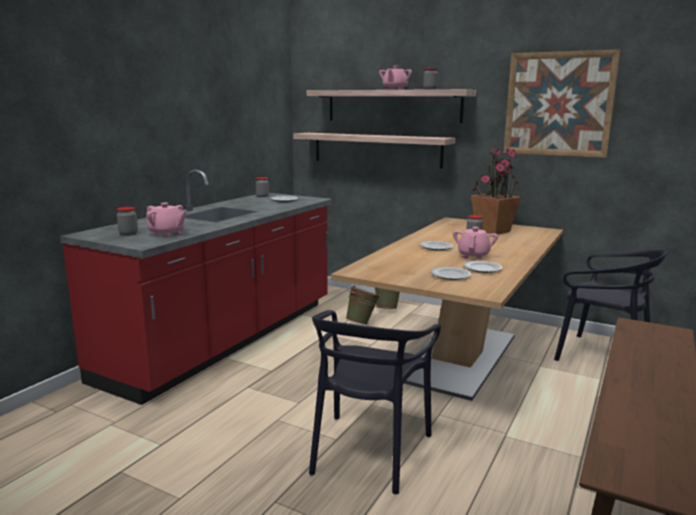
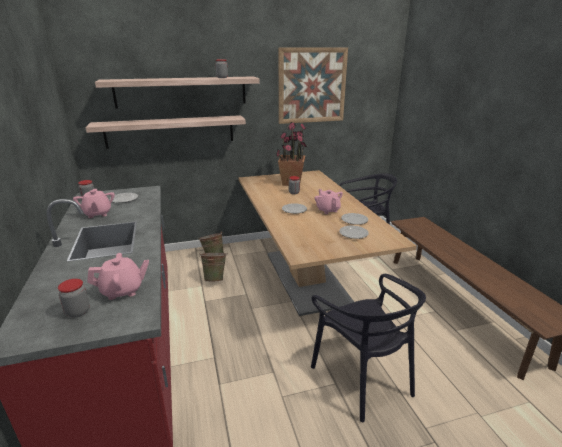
camera: 45 degrees left, 10 degrees up
pink teapot [379,66,412,90] -> pink teapot moved to [73,189,115,218]

